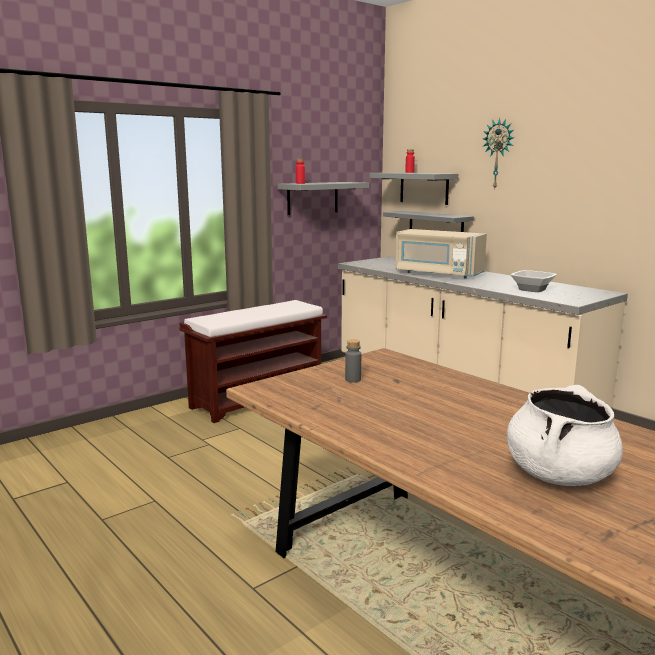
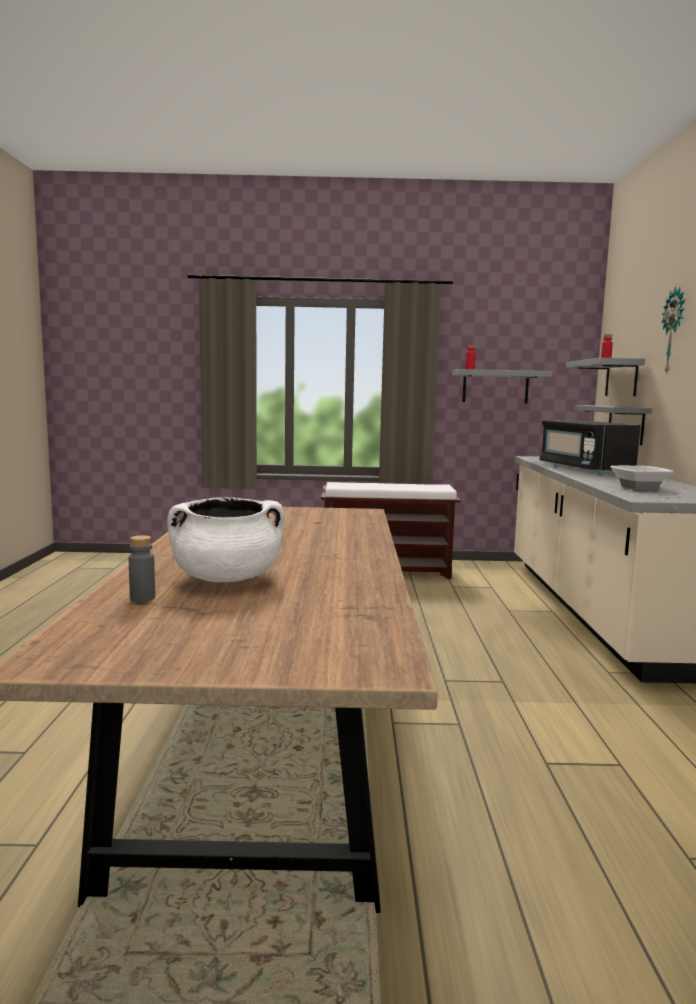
camera: 40 degrees right, 5 degrees down
grey bottle [345,339,361,383] -> grey bottle moved to [129,535,155,602]
beige microwave [395,229,487,279] -> black microwave [539,420,641,475]

